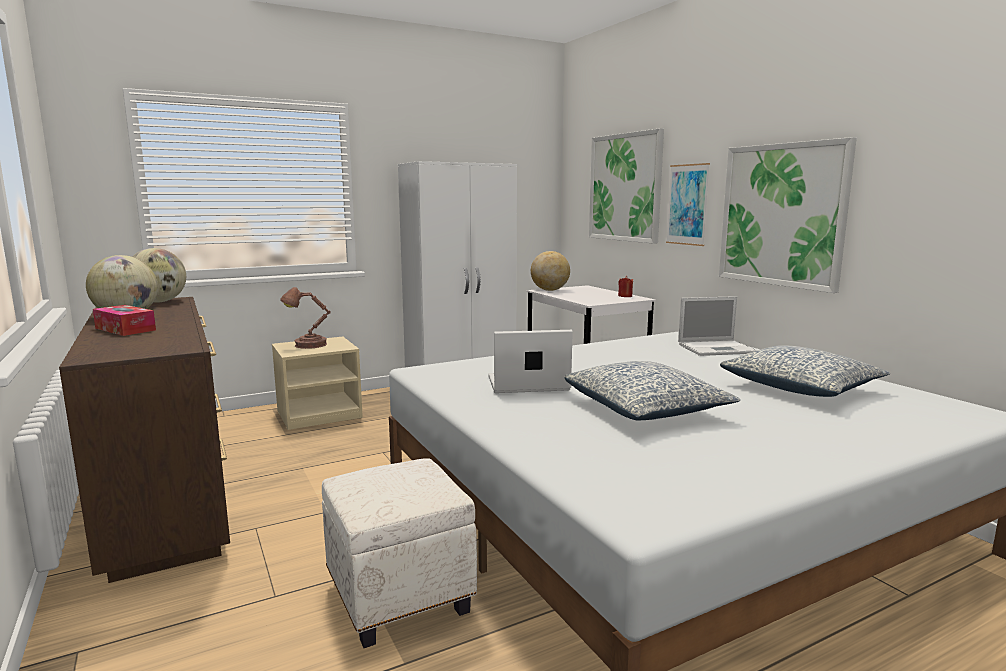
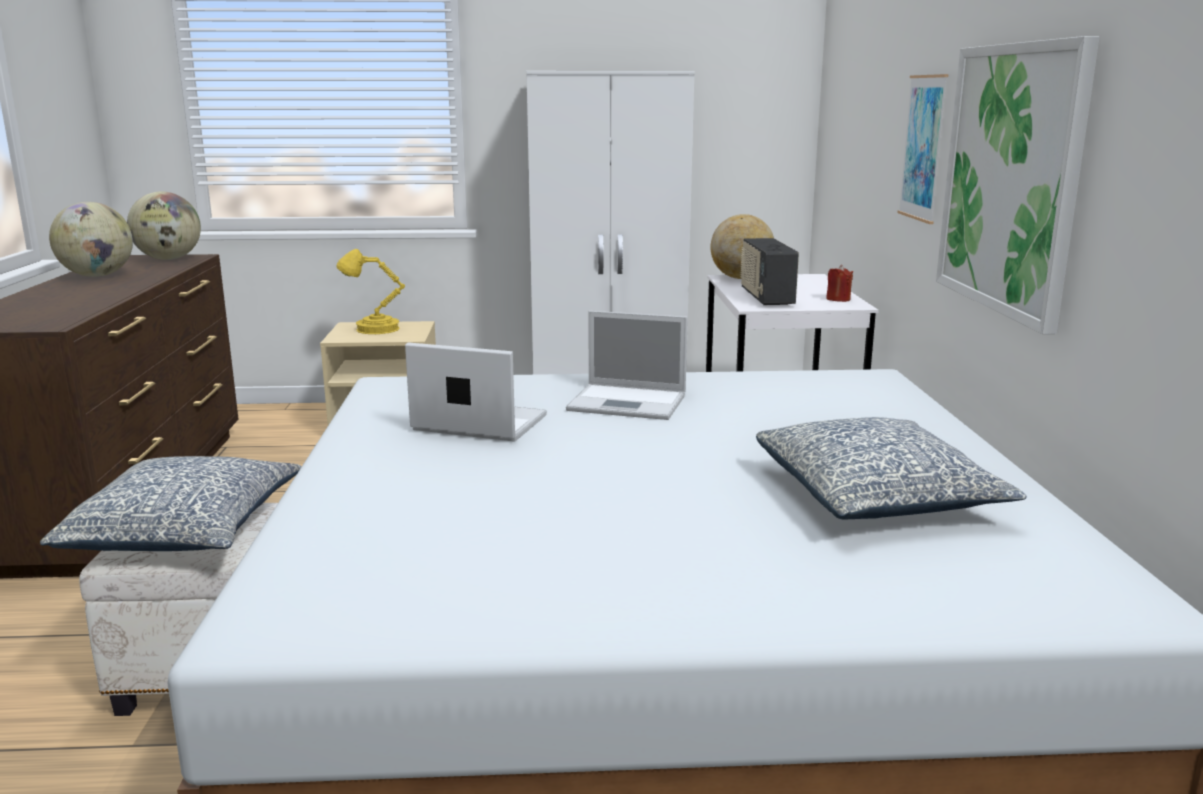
camera: 25 degrees right, 5 degrees up
tissue box [93,305,156,336] -> none
brown table lamp [280,287,331,349] -> yellow table lamp [336,249,405,334]
pillow [564,361,740,420] -> pillow moved to [40,456,301,551]
picture [589,128,664,244] -> none
laptop [678,296,756,356] -> laptop moved to [566,311,688,420]
none -> radio [740,238,799,305]

